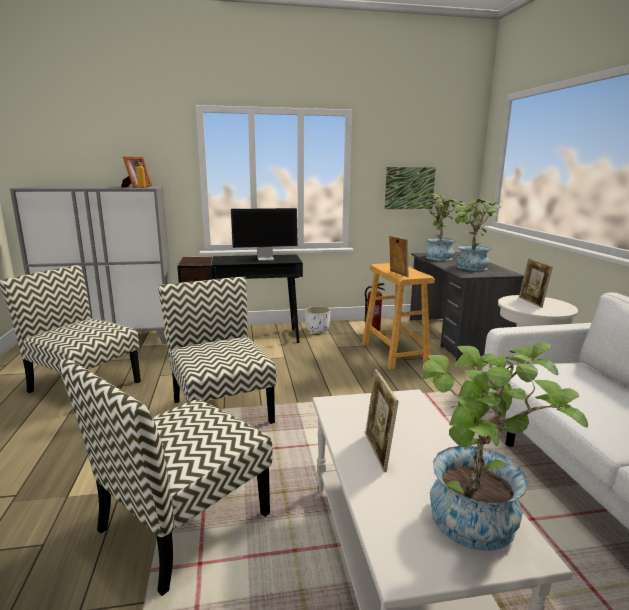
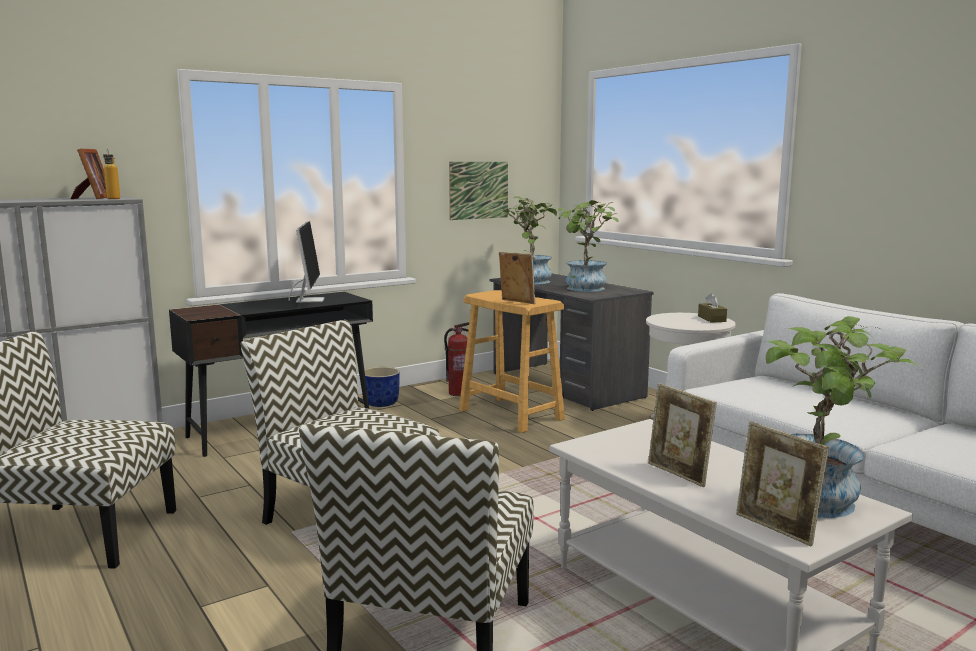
camera: 25 degrees left, 5 degrees down
monitor [231,208,298,261] -> monitor turned 60 degrees counterclockwise [289,221,325,303]
white planter [305,306,330,333] -> blue planter [364,367,400,407]
picture frame [519,258,553,308] -> picture frame moved to [736,421,829,546]
none -> brown tissue box [698,293,727,322]

